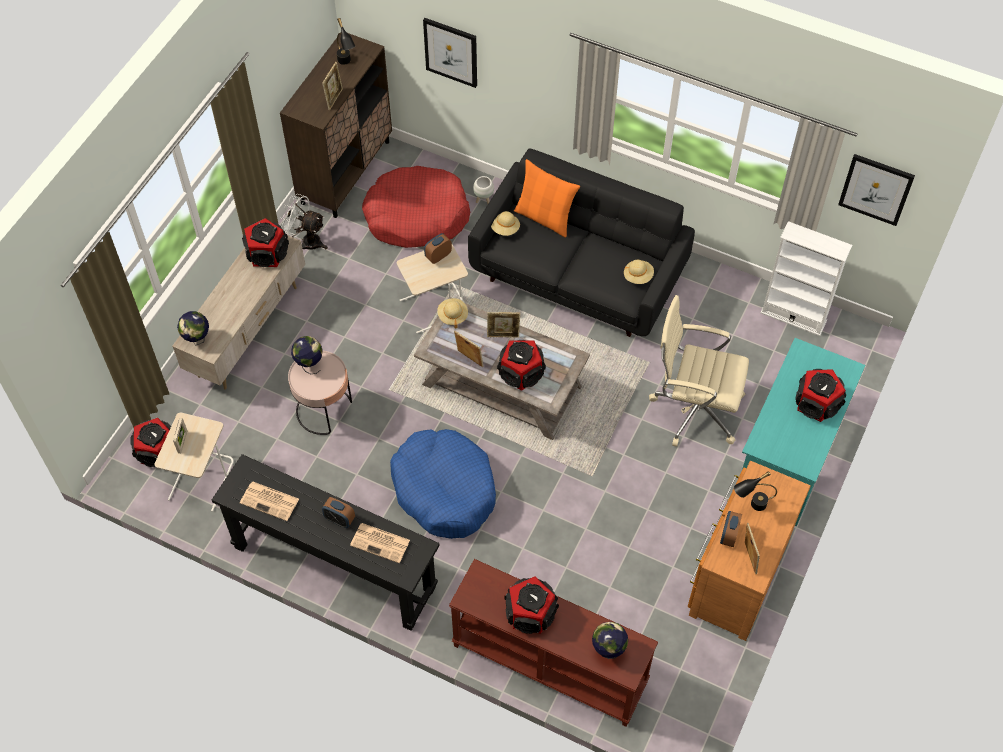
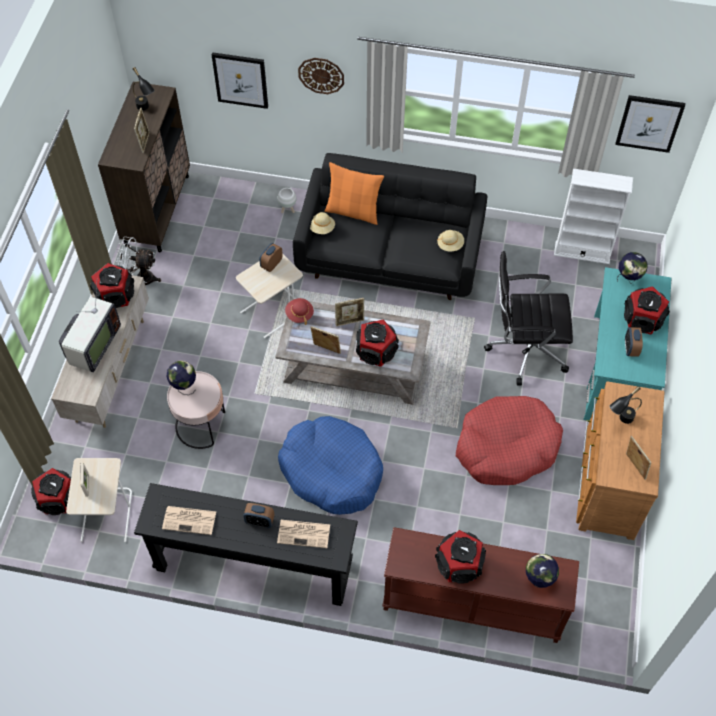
camera: 15 degrees left, 0 degrees up
globe [177,311,209,346] -> globe moved to [617,252,648,284]
red dog bed [362,166,470,248] -> red dog bed moved to [456,396,563,485]
beige hat [437,298,468,329] -> red hat [285,298,314,325]
beige office chair [649,295,749,447] -> black office chair [484,251,573,385]
alarm clock [720,511,742,547] -> alarm clock moved to [625,327,643,357]
none -> television [59,285,121,372]
none -> wall clock [298,58,344,94]

